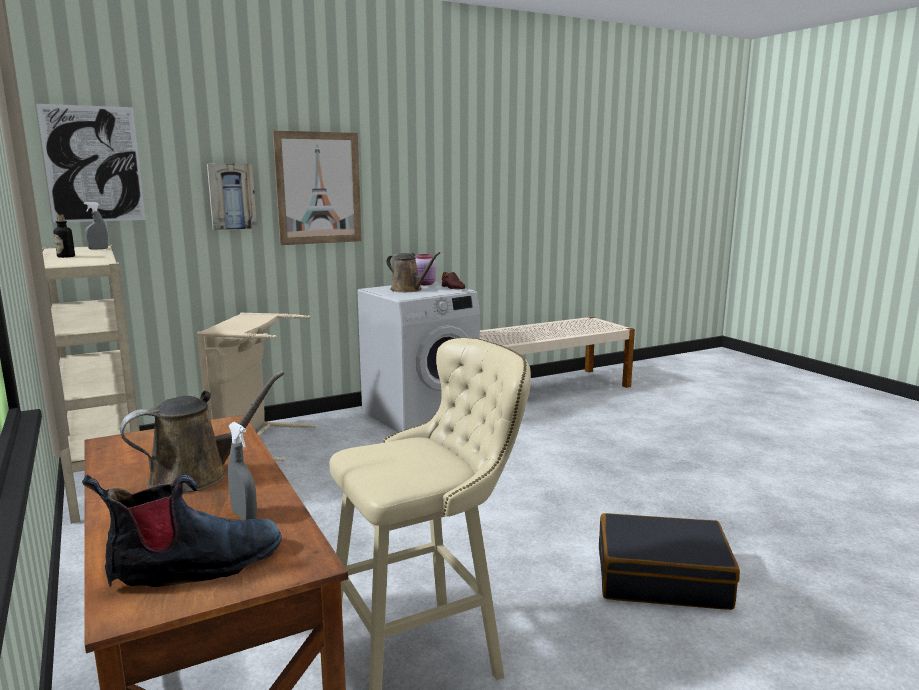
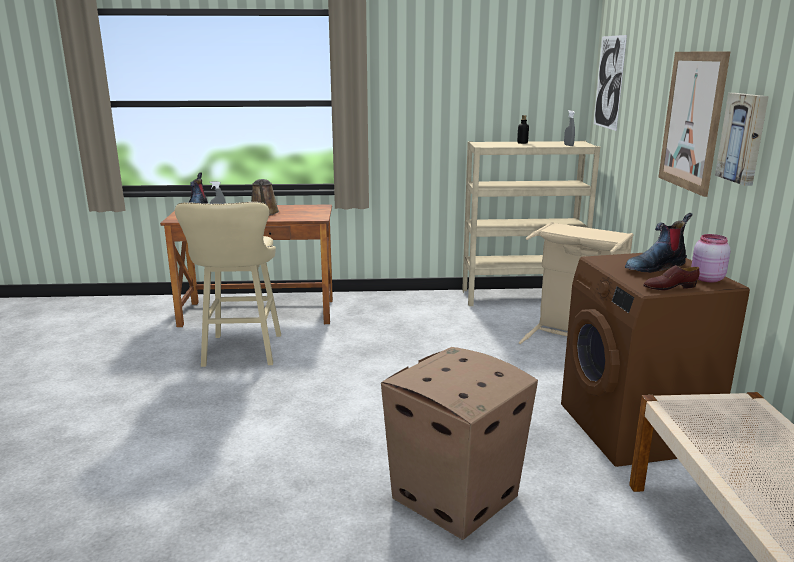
camera: 115 degrees right, 5 degrees up
picture [207,164,257,230] -> picture moved to [715,93,769,186]
white washing machine [358,282,480,432] -> brown washing machine [561,253,750,467]
brown watering can [386,252,440,292] -> boot [625,213,692,273]
black suitcase [599,513,740,610] -> none
none -> cardboard box [381,347,538,540]

